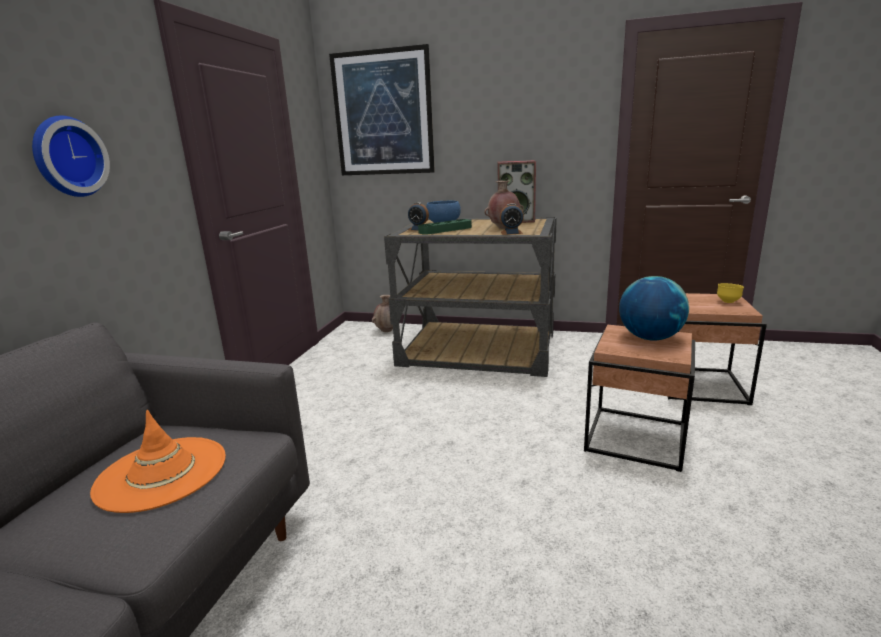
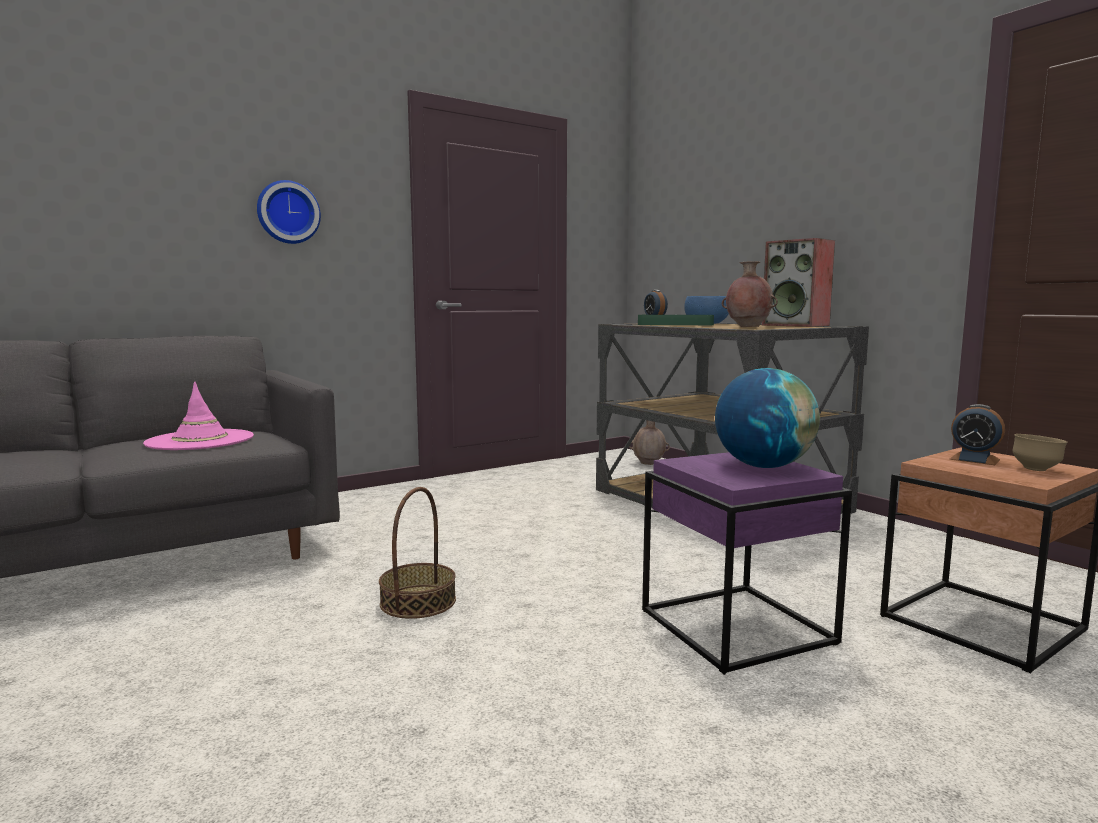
camera: 40 degrees right, 10 degrees down
orange hat [90,410,226,513] -> pink hat [143,382,254,450]
picture [329,44,435,175] -> none
alarm clock [500,203,524,235] -> alarm clock moved to [950,404,1005,465]
brown side table [584,325,695,472] -> purple side table [642,452,852,675]
yellow bowl [717,283,744,303] -> brown bowl [1012,434,1067,471]
none -> basket [379,487,456,619]

